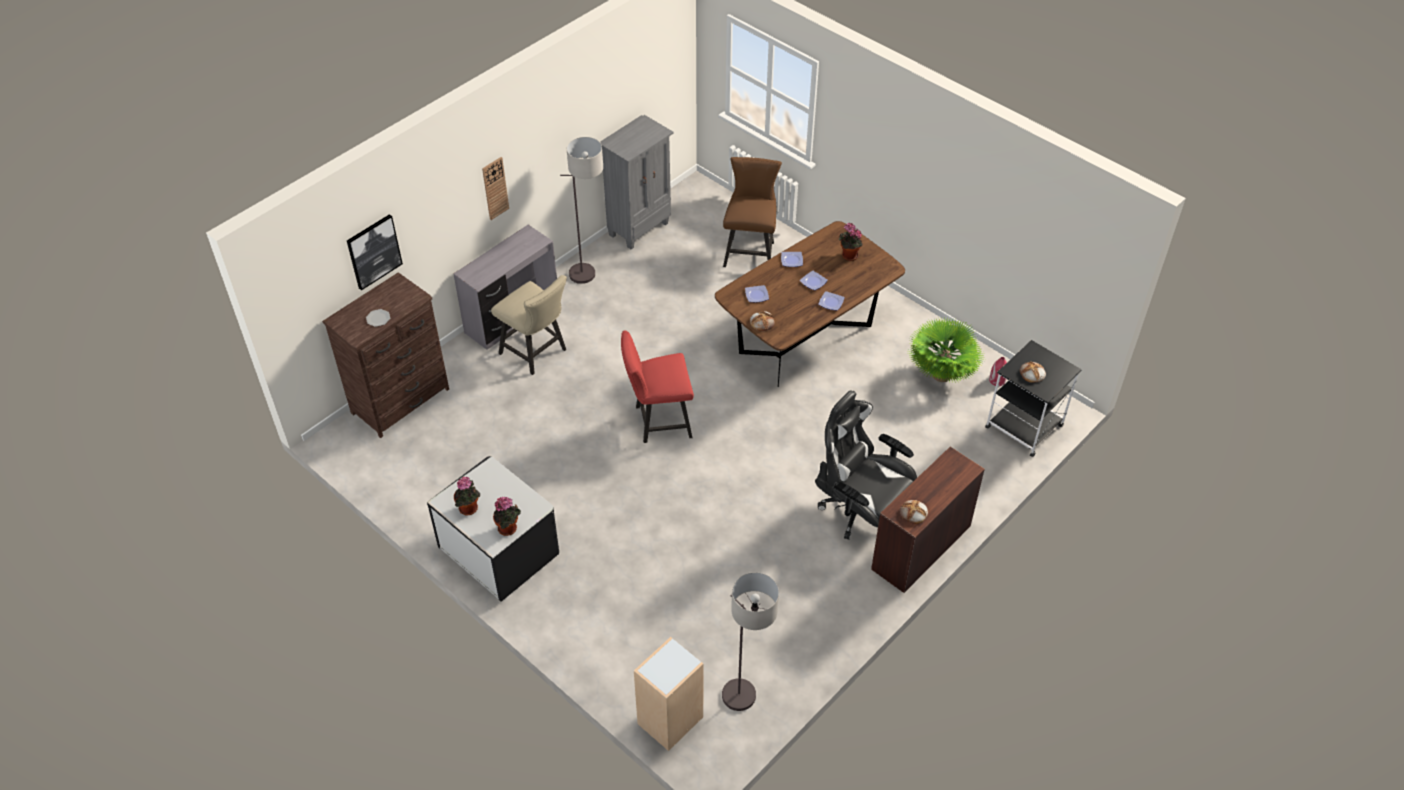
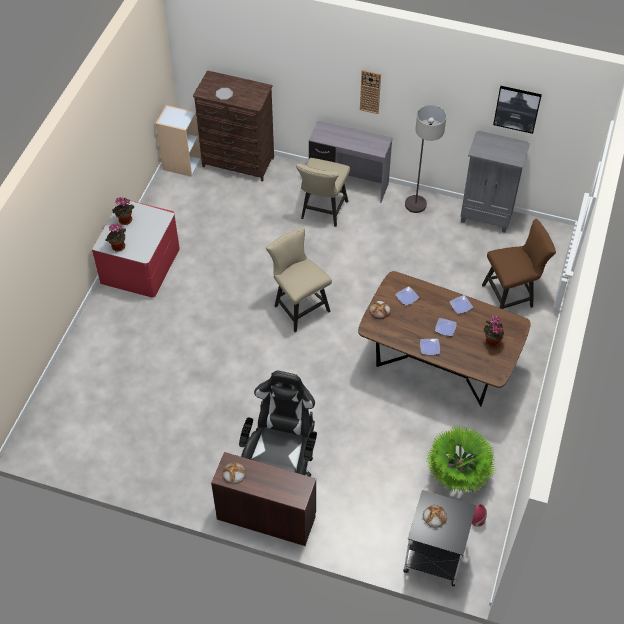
camera: 65 degrees right, 5 degrees up
picture [347,214,403,290] -> picture moved to [493,86,542,134]
black nightstand [427,456,559,602] -> red nightstand [92,201,180,298]
red chair [621,331,694,443] -> beige chair [266,227,332,332]
bookcase [634,637,703,751] -> bookcase moved to [156,105,201,177]
grey floor lamp [722,572,779,711] -> none

